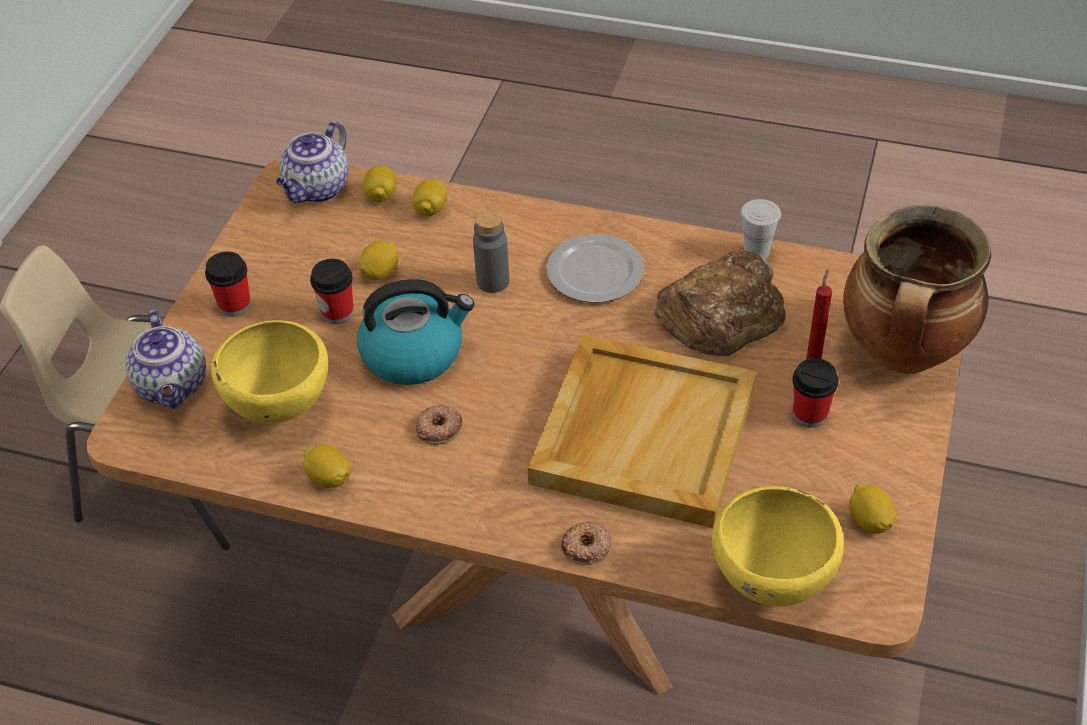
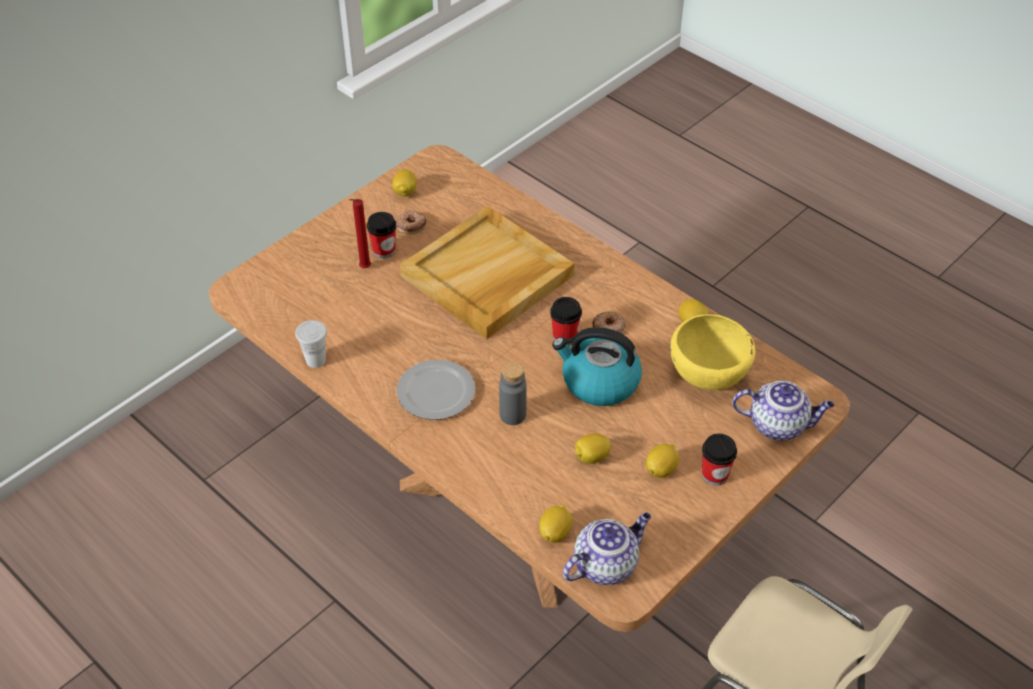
camera: 155 degrees left, 0 degrees up
teapot [125,310,206,409] -> teapot turned 90 degrees clockwise [732,381,834,440]
cup [310,259,354,324] -> cup moved to [550,297,582,346]
lemon [412,179,447,216] -> lemon moved to [646,444,679,478]
donut [561,522,612,565] -> donut moved to [396,211,427,234]
bread [655,250,786,356] -> none
yellow bowl [712,486,844,607] -> none
cooking pot [843,205,991,374] -> none

